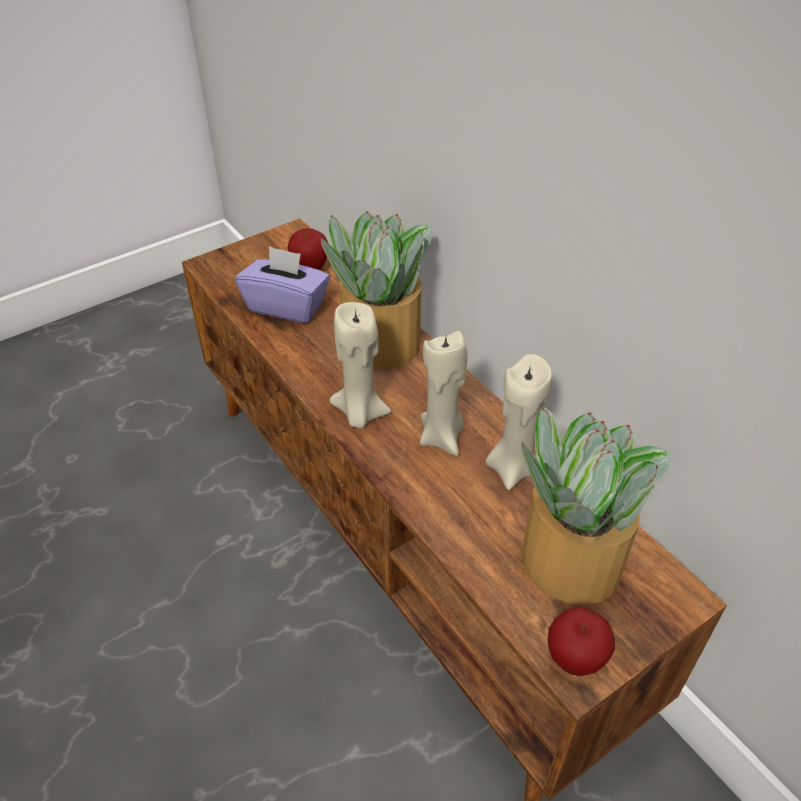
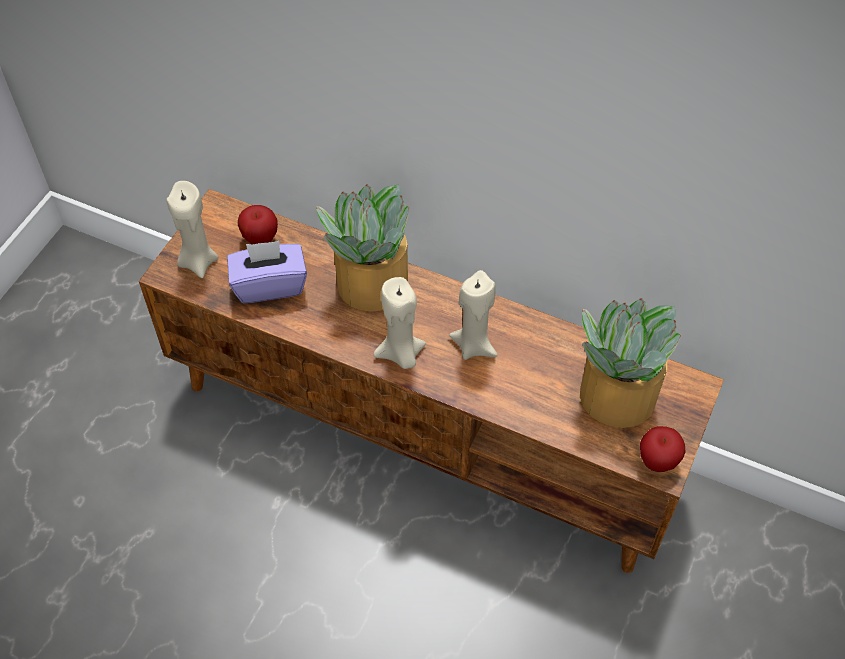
camera: 30 degrees left, 10 degrees up
beige candle [486,354,552,490] -> beige candle moved to [167,181,218,278]

